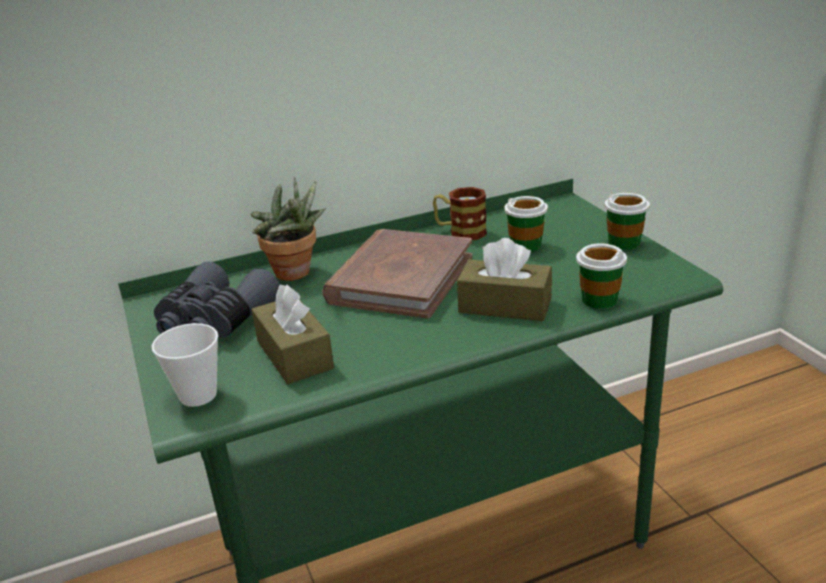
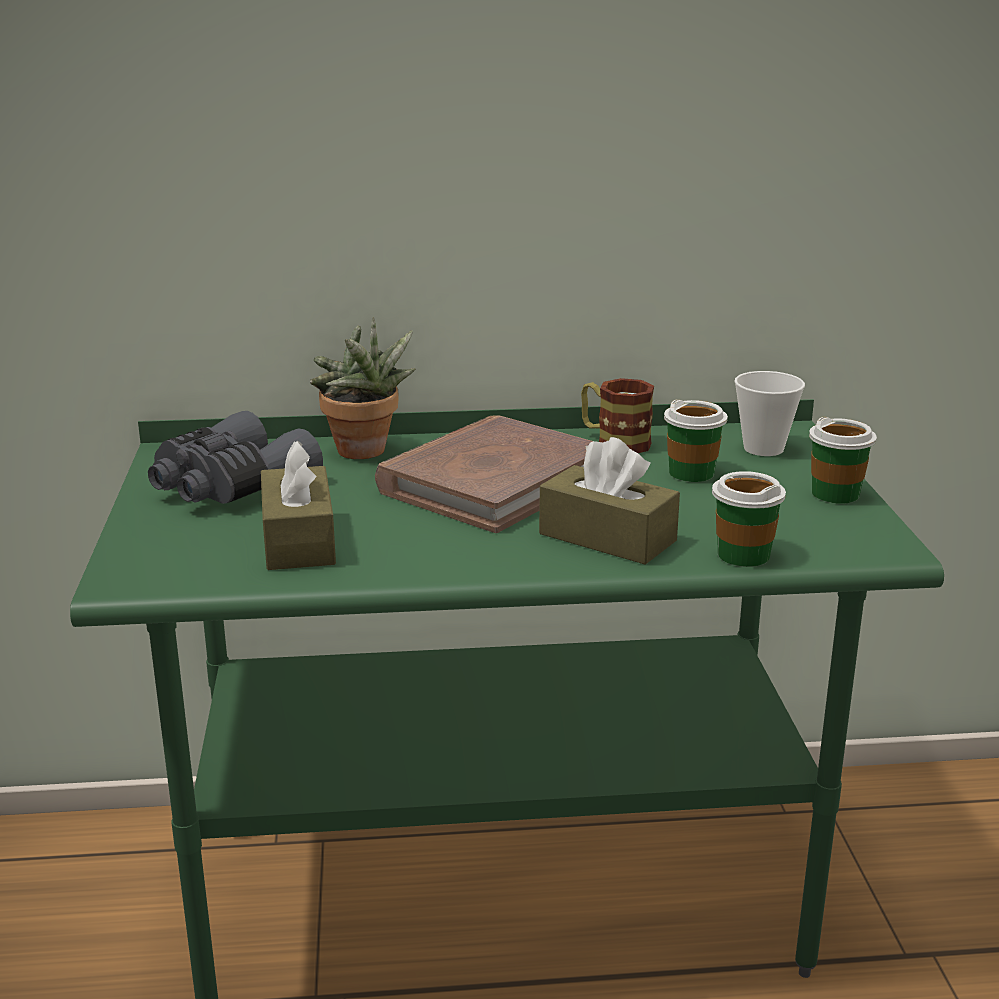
camera: 15 degrees right, 5 degrees down
cup [152,323,218,407] -> cup moved to [734,371,805,456]

